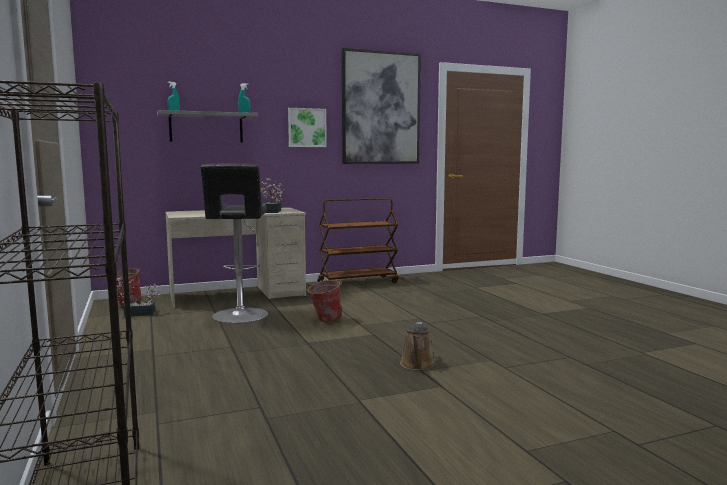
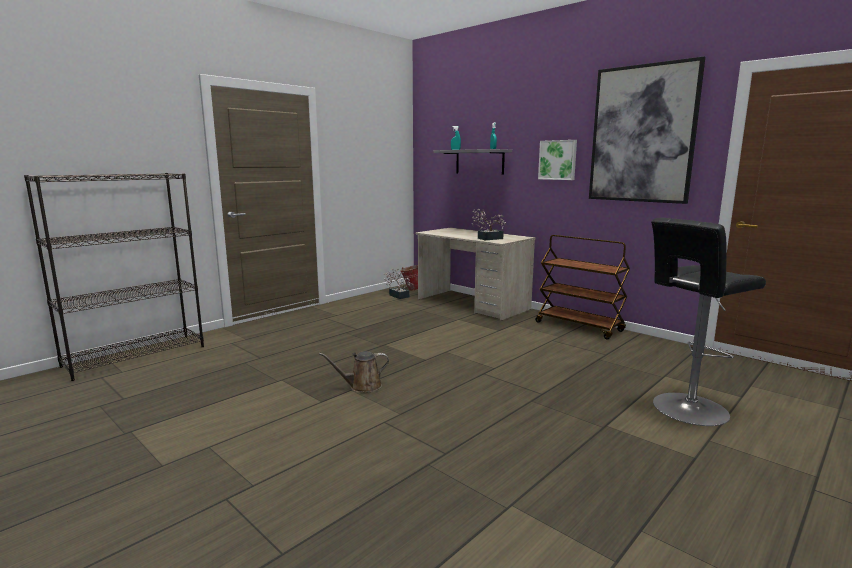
camera: 65 degrees right, 5 degrees up
black stool [201,163,268,323] -> black stool moved to [651,218,766,426]
bucket [306,280,342,322] -> none

